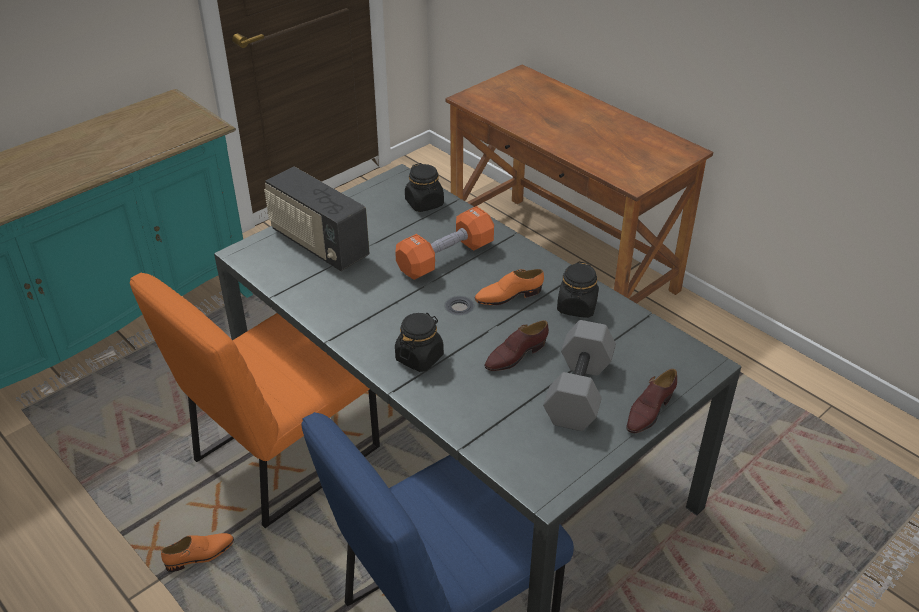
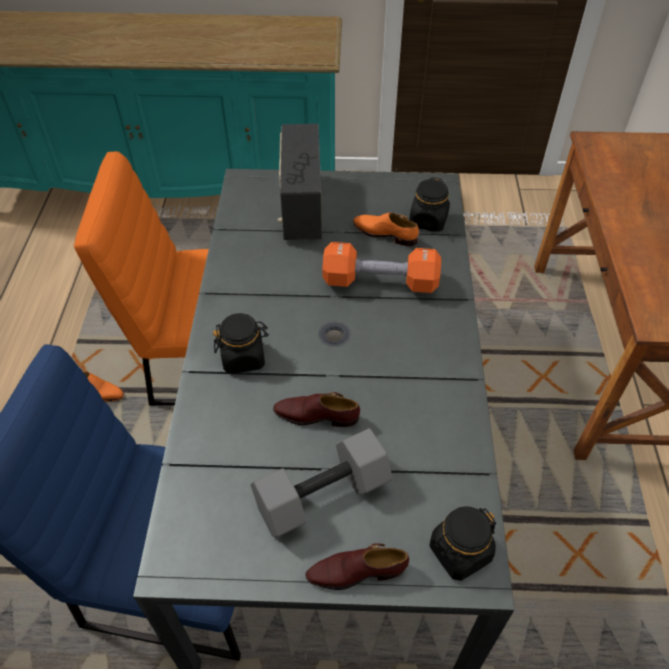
camera: 45 degrees right, 10 degrees up
orange shoe [474,269,544,305] -> orange shoe moved to [353,213,419,246]
black jar [557,262,599,318] -> black jar moved to [430,506,496,581]

